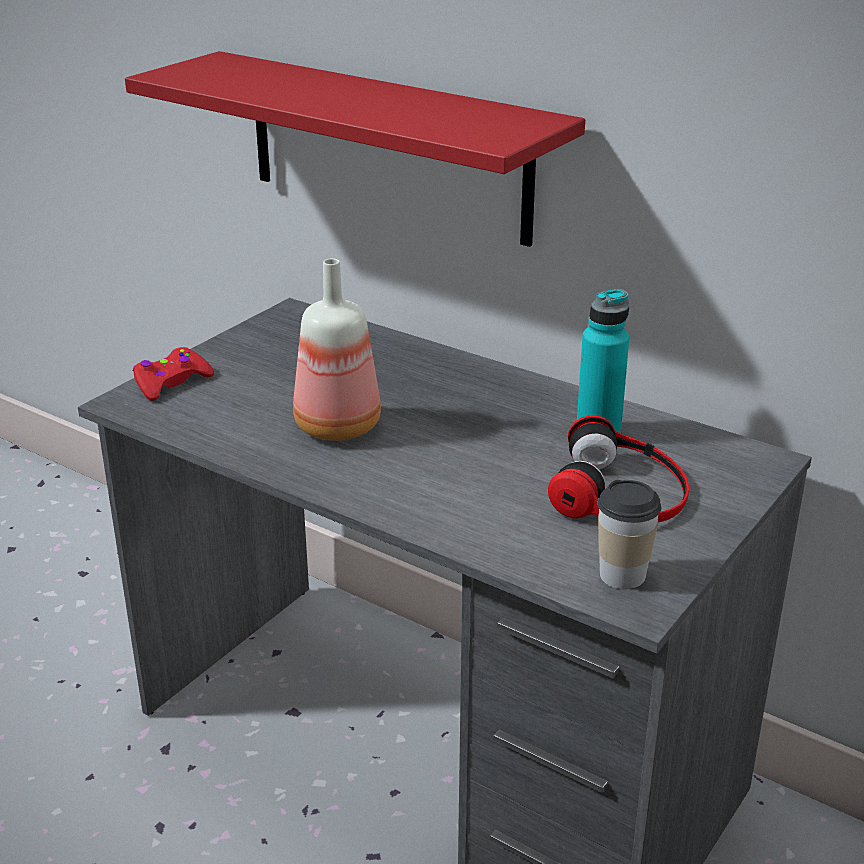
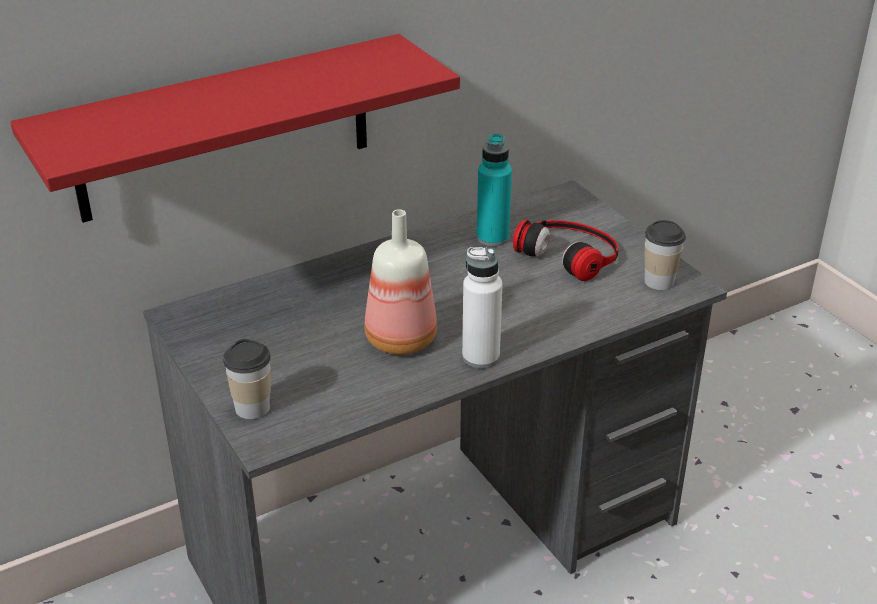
camera: 65 degrees left, 5 degrees up
red game controller [133,347,214,401] -> cup [223,339,271,419]
none -> white bottle [462,247,503,368]

